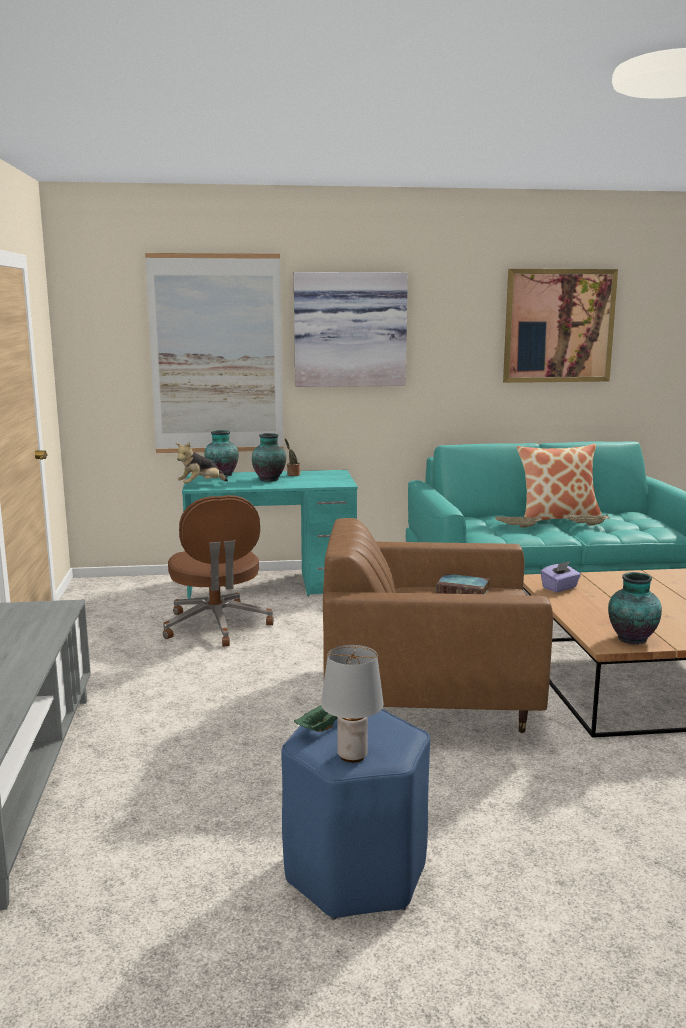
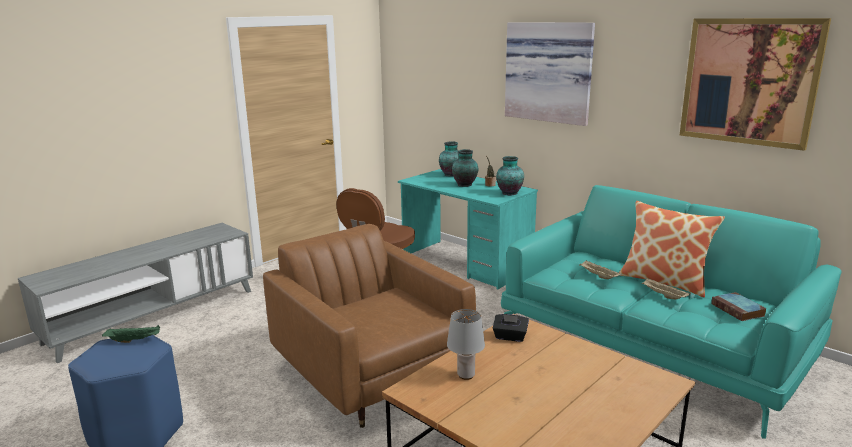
camera: 50 degrees right, 5 degrees up
picture [145,253,283,453] -> none
plush toy [176,442,228,484] -> none
grey table lamp [321,645,384,763] -> grey table lamp moved to [447,309,485,380]
book [436,573,490,594] -> book moved to [711,292,767,321]
purple tissue box [540,561,581,592] -> black tissue box [493,314,529,342]
vase [608,572,662,645] -> vase moved to [496,156,524,196]

